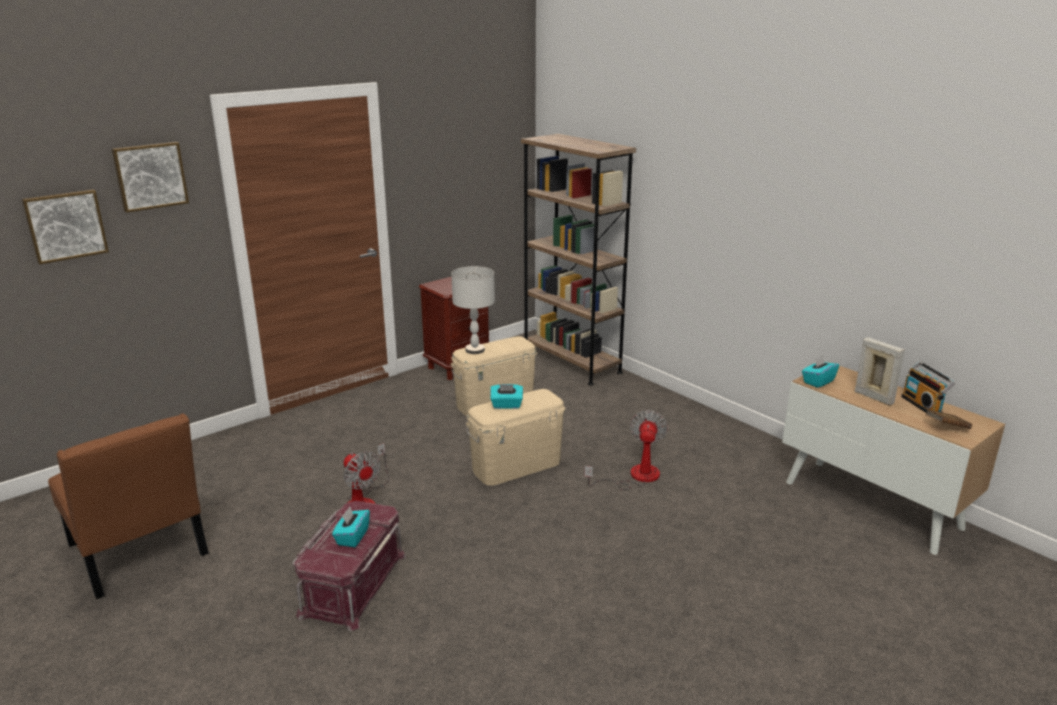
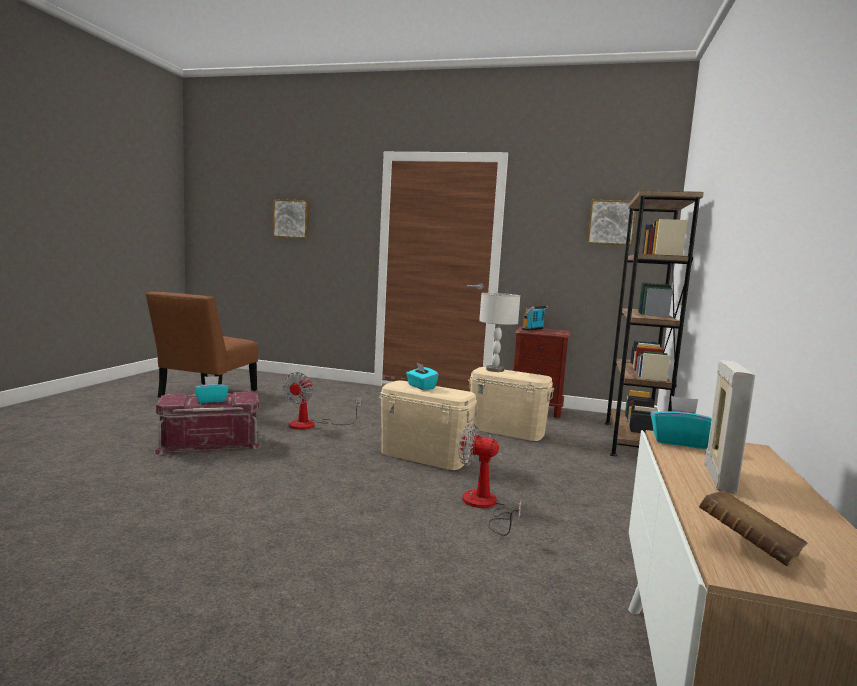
camera: 55 degrees right, 15 degrees down
picture [112,142,189,213] -> picture moved to [587,200,636,246]
fan [584,410,668,490] -> fan turned 135 degrees counterclockwise [459,423,522,536]
radio [901,361,955,413] -> radio moved to [522,306,548,331]

